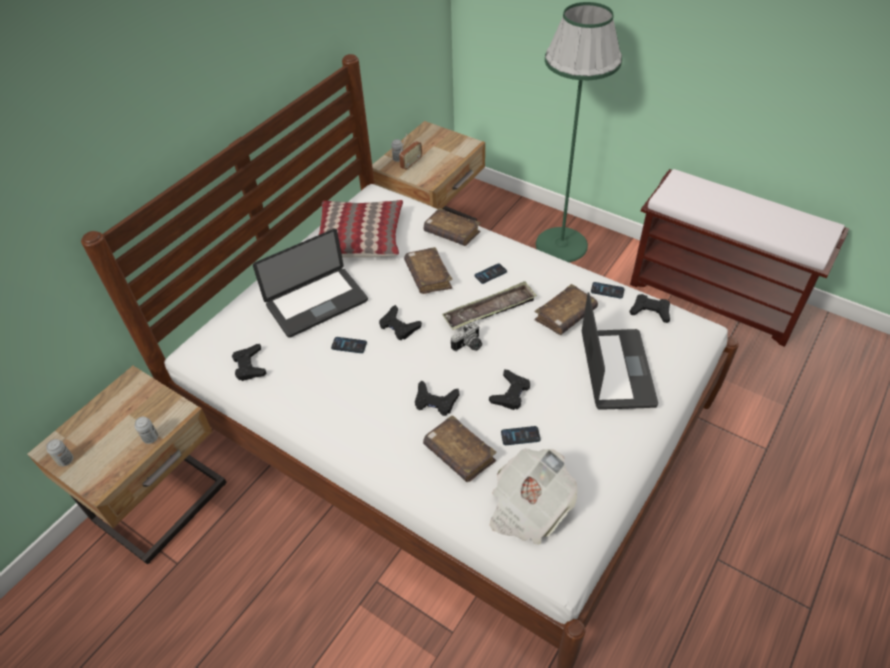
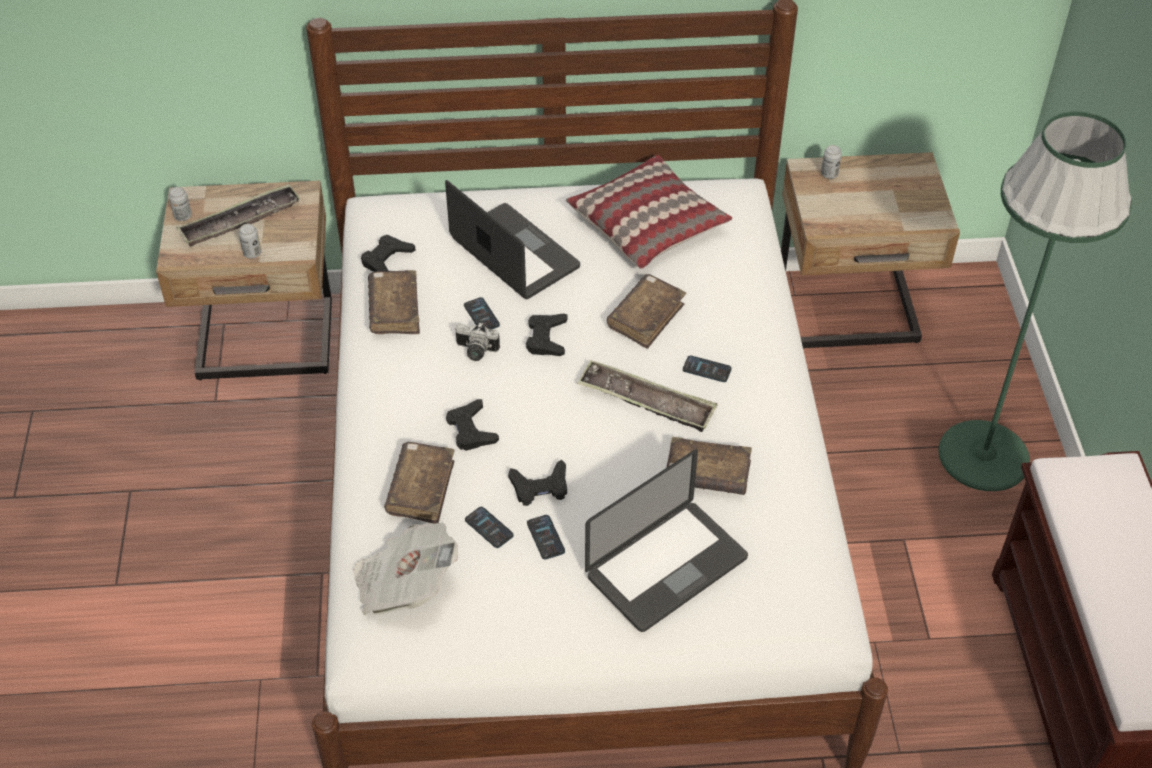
camera: 50 degrees right, 0 degrees up
laptop [253,229,368,338] -> laptop turned 150 degrees counterclockwise [445,180,580,299]
radio [399,133,422,170] -> none
brown book [424,208,481,246] -> brown book moved to [368,270,420,334]
camera [451,322,482,351] -> camera moved to [456,322,500,361]
phone [591,282,625,299] -> phone moved to [527,515,565,560]
black game controller [630,294,670,323] -> none
none -> tray [176,183,301,247]

